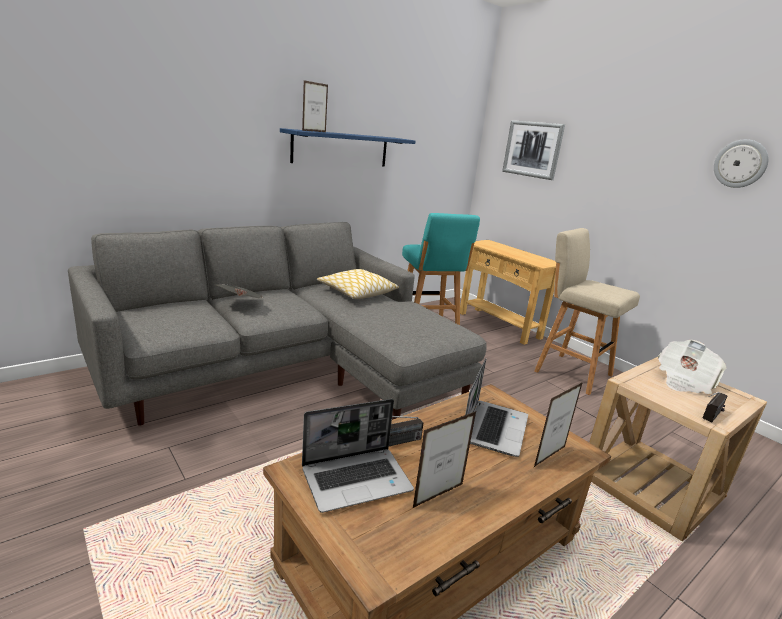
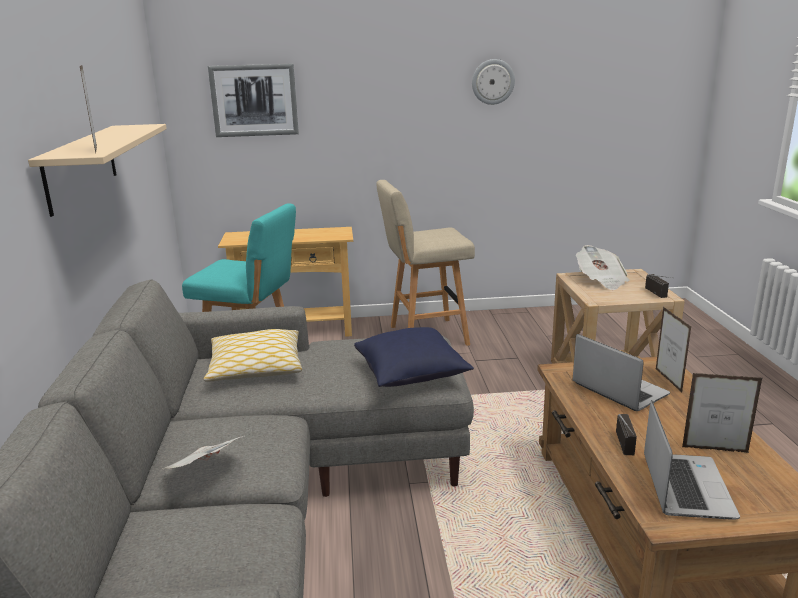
camera: 55 degrees left, 0 degrees up
blue shelf [280,128,415,167] -> beige shelf [28,124,167,217]
picture frame [413,411,476,508] -> picture frame turned 105 degrees clockwise [682,373,762,453]
none -> blue pillow [354,327,474,387]

